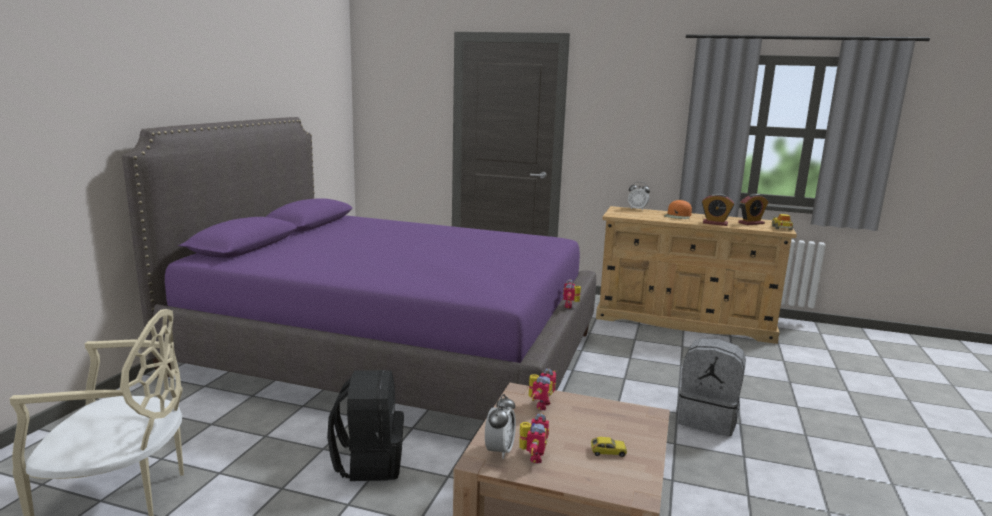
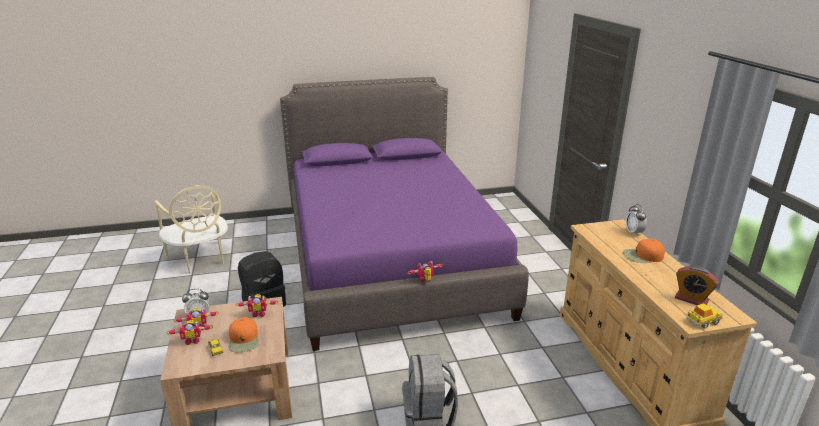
camera: 60 degrees right, 10 degrees up
alarm clock [702,194,734,226] -> none
none -> toy robot [166,320,213,345]
none -> orange cap [229,317,259,352]

